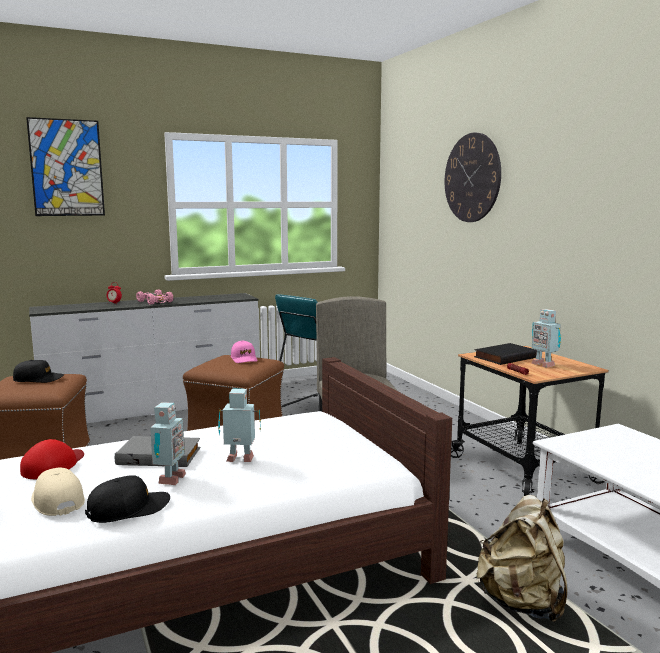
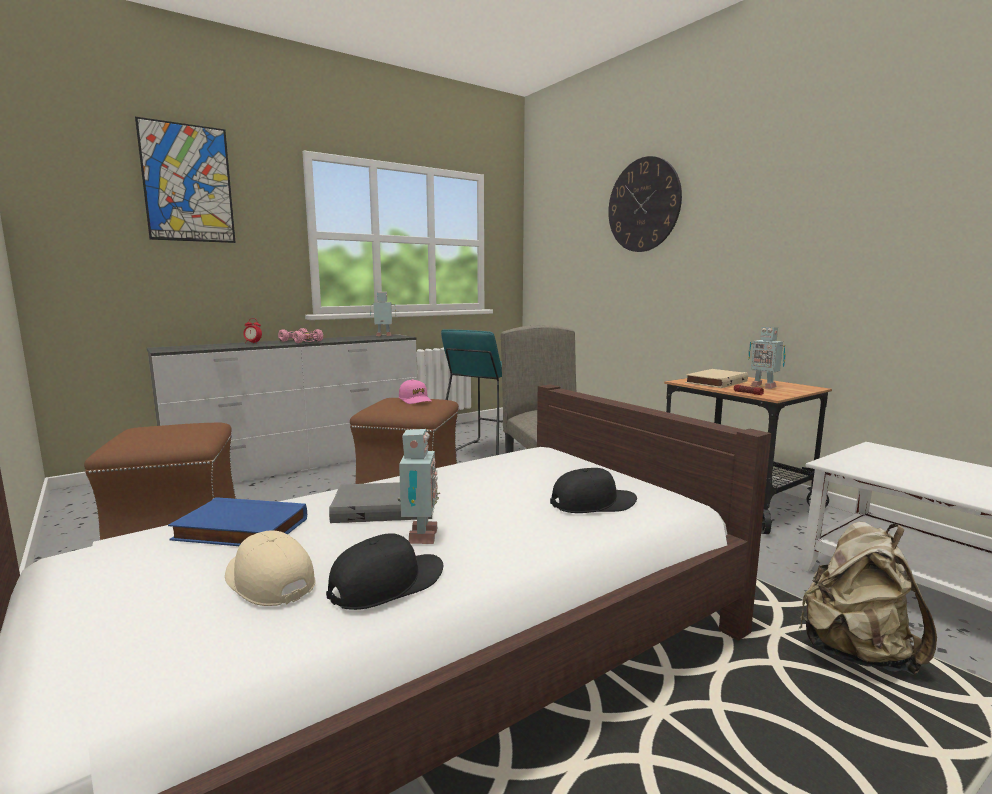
camera: 10 degrees left, 0 degrees up
black cap [13,360,64,383] -> black cap moved to [550,468,637,513]
red cap [20,439,84,479] -> blue book [168,497,307,546]
toy robot [218,389,261,462] -> toy robot moved to [370,292,396,336]
black book [474,343,537,365] -> beige book [685,369,748,388]

